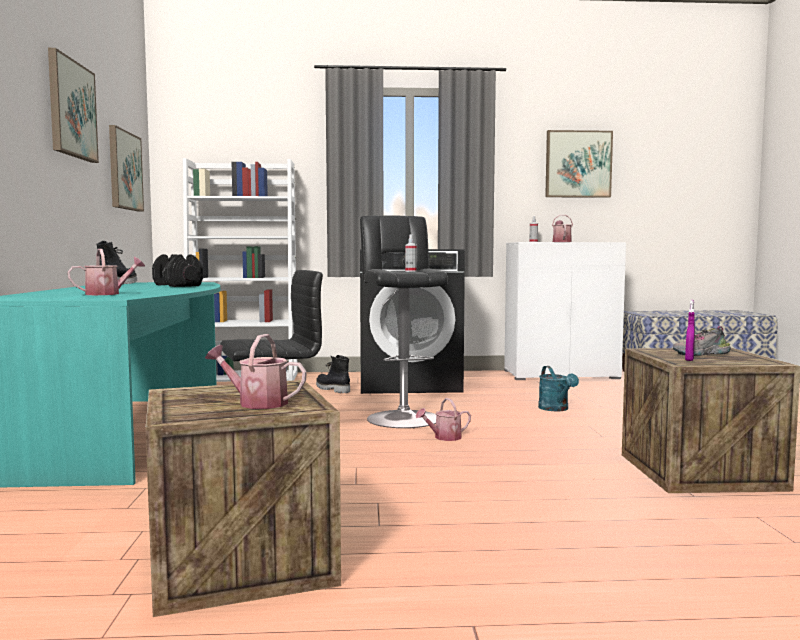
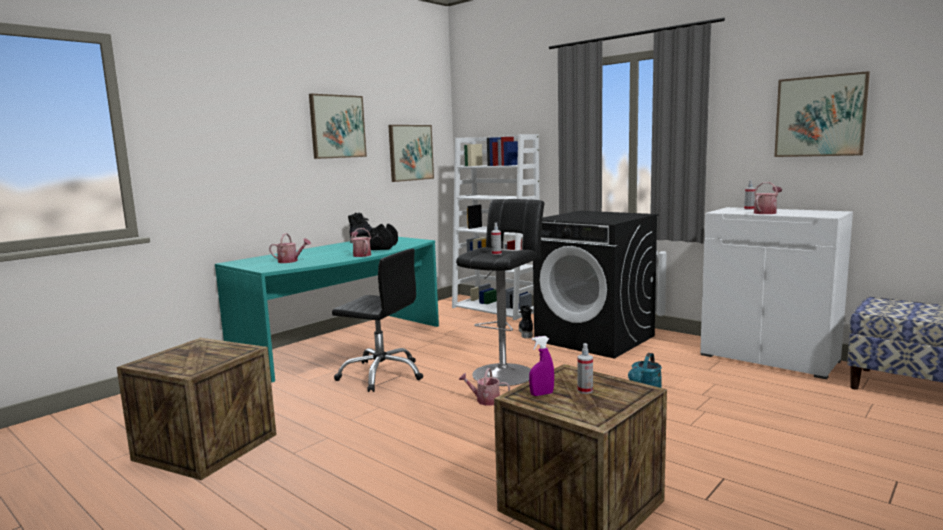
camera: 45 degrees right, 5 degrees up
watering can [205,334,307,409] -> watering can moved to [350,228,371,257]
shoe [673,326,731,356] -> spray bottle [577,343,593,394]

